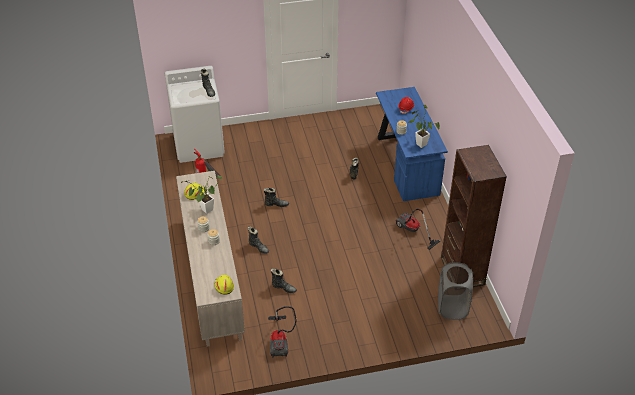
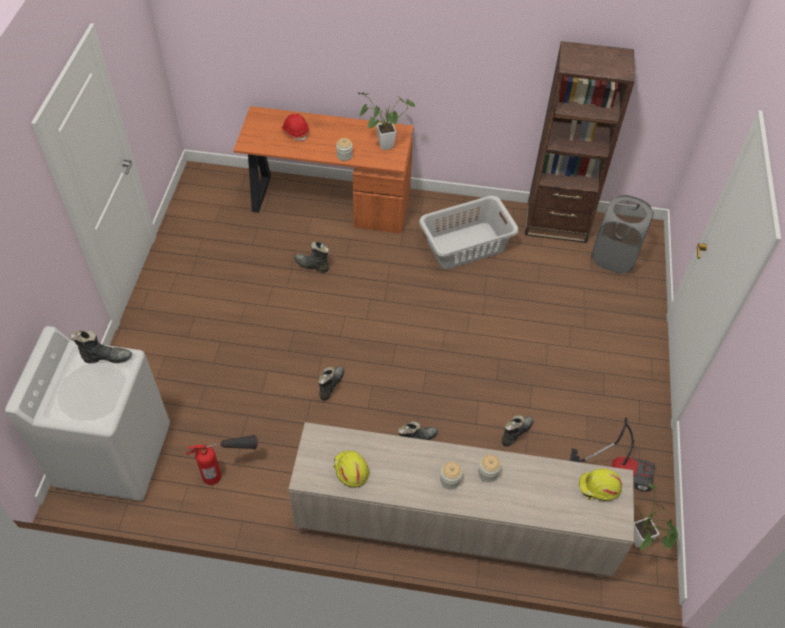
camera: 70 degrees left, 10 degrees up
potted plant [181,175,223,214] -> potted plant moved to [634,482,678,550]
blue desk [376,87,448,201] -> orange desk [233,106,414,234]
vacuum cleaner [396,209,440,250] -> grey laundry basket [419,196,519,269]

